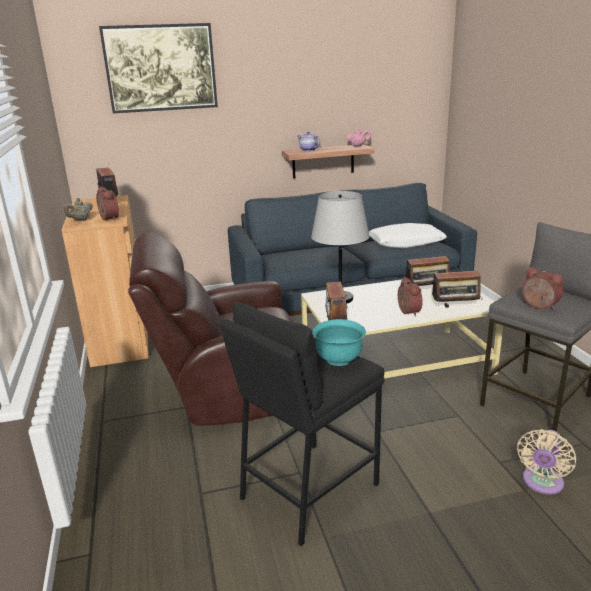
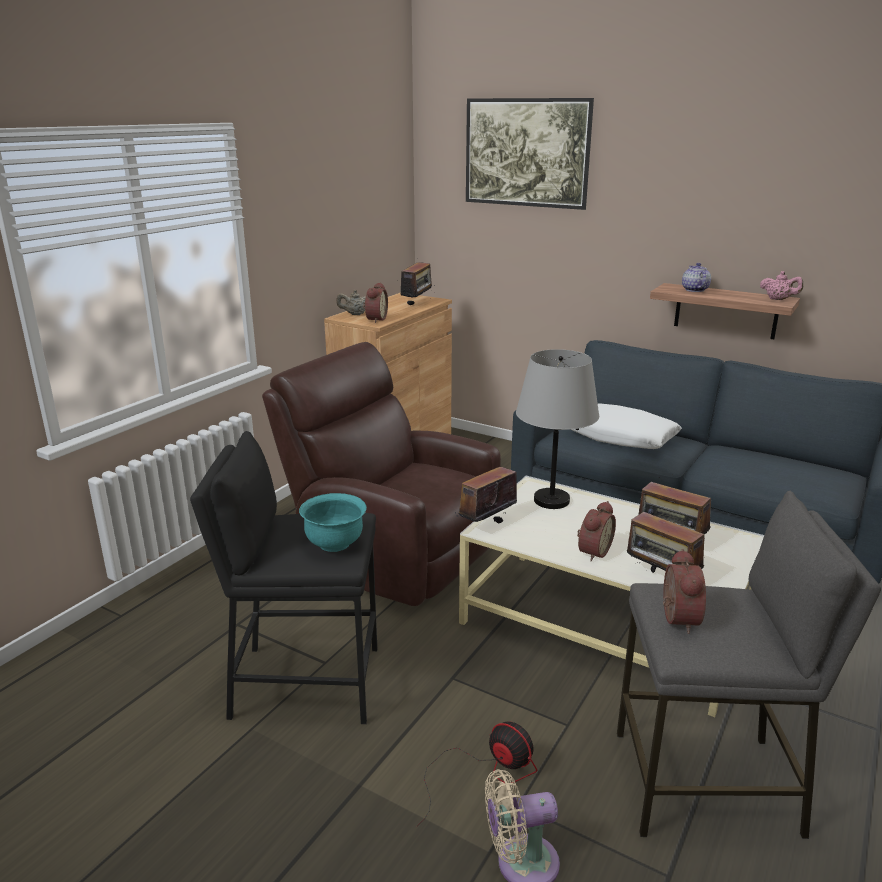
camera: 45 degrees right, 0 degrees up
white pillow [369,223,447,248] -> white pillow moved to [571,403,682,449]
none -> fan [417,722,537,826]

